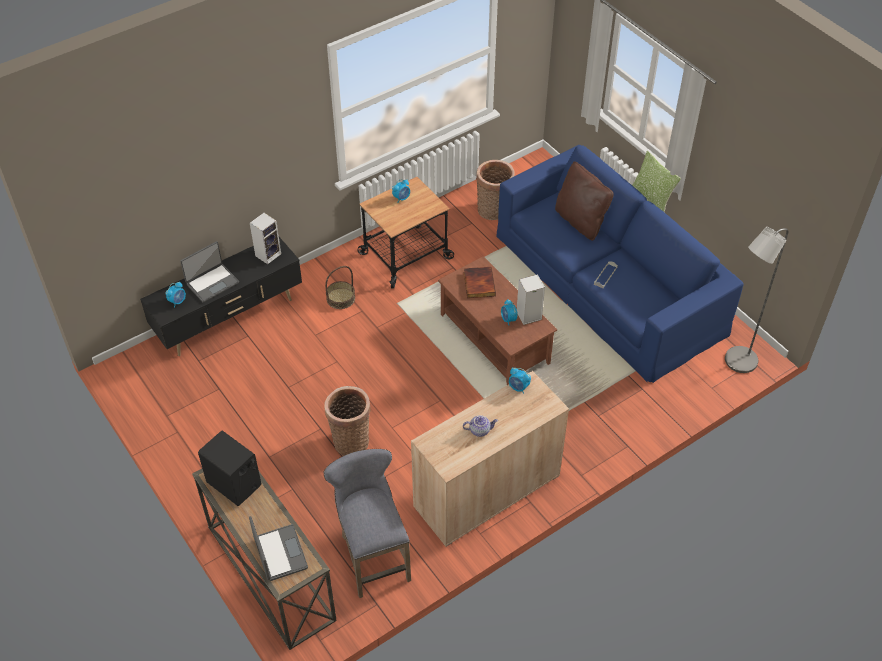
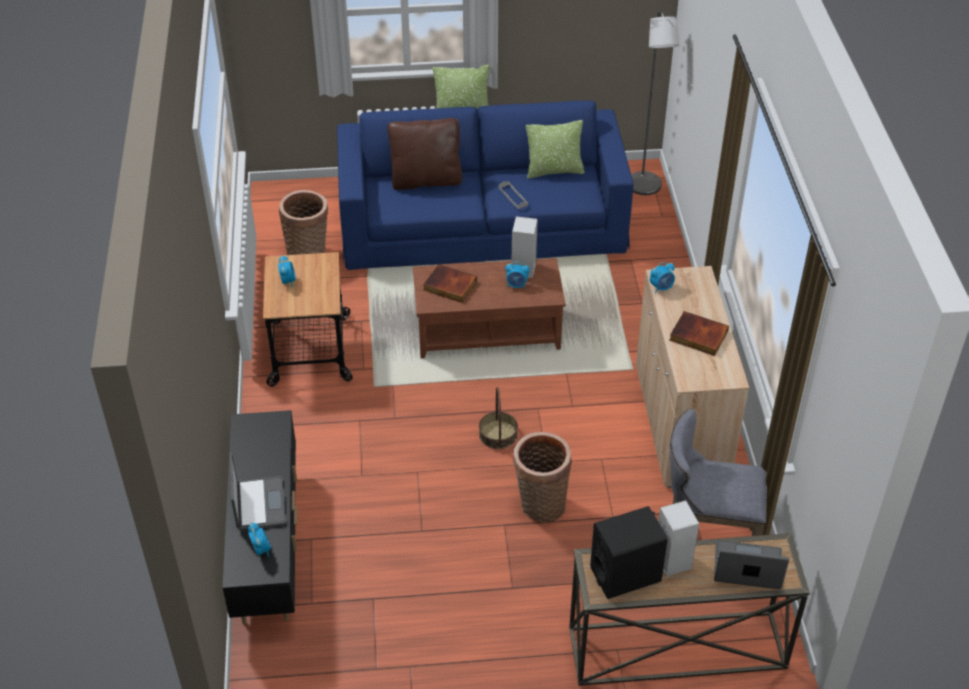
camera: 60 degrees left, 5 degrees down
speaker [250,213,281,264] -> speaker moved to [658,500,699,577]
basket [325,266,355,309] -> basket moved to [479,387,518,449]
teapot [463,415,498,437] -> book [669,311,729,356]
none -> pillow [526,120,585,179]

